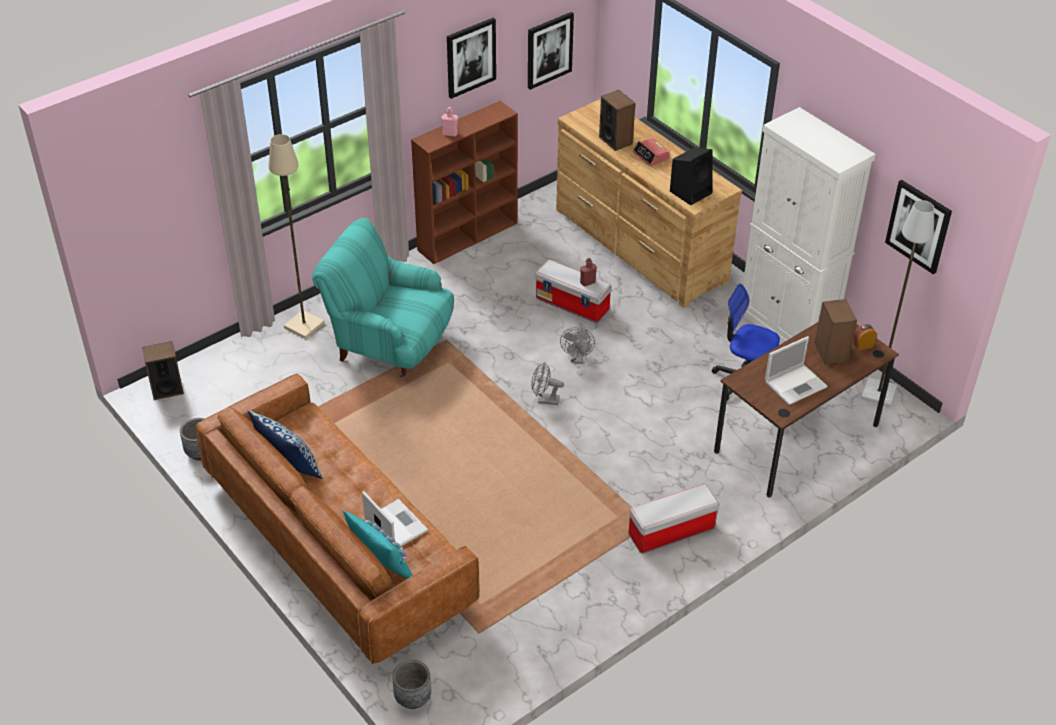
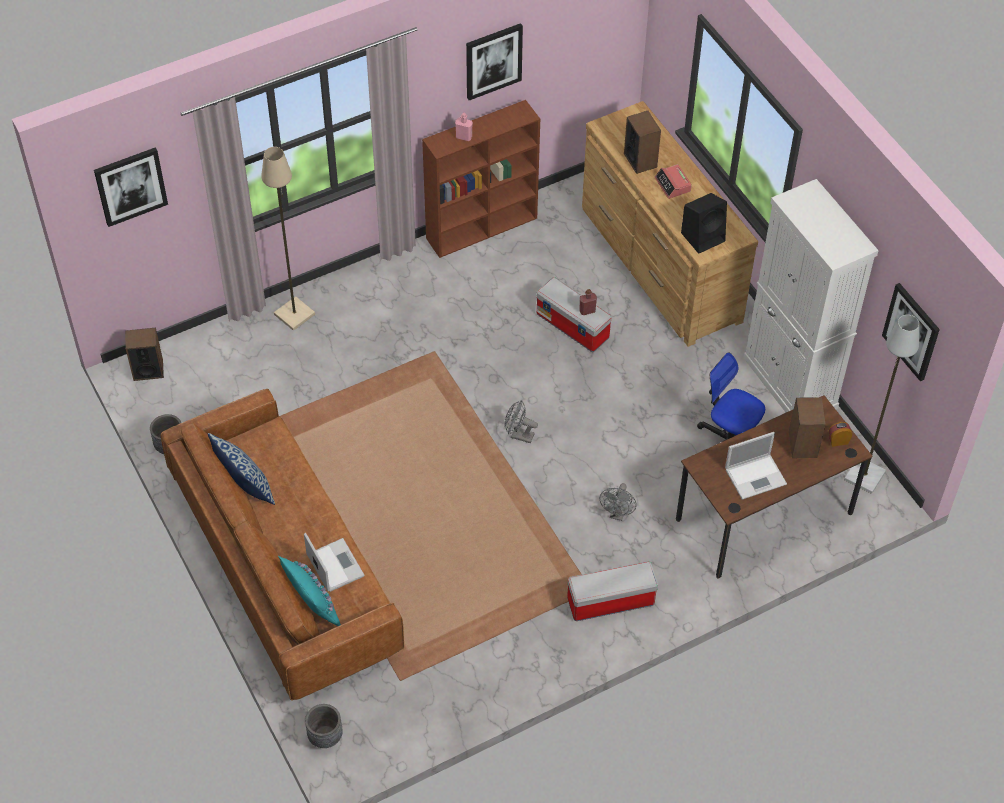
camera: 10 degrees right, 10 degrees up
turquoise armchair [312,218,454,377] -> none
picture [528,12,574,90] -> picture moved to [94,147,168,227]
grey fan [560,327,595,363] -> grey fan moved to [600,483,637,521]

